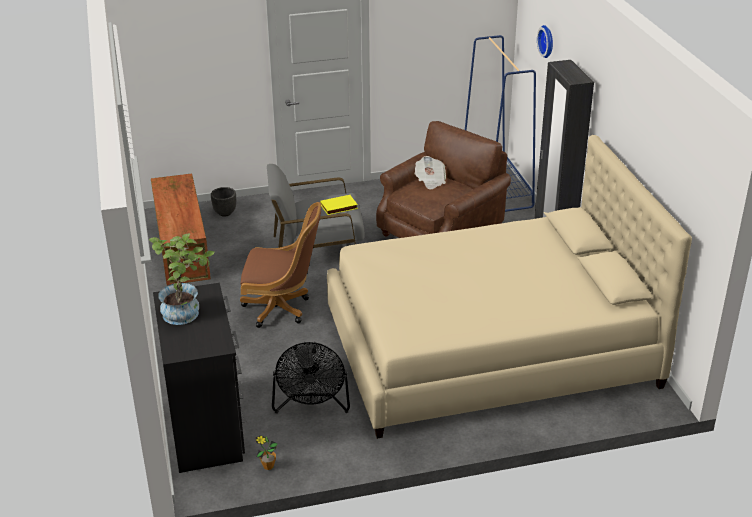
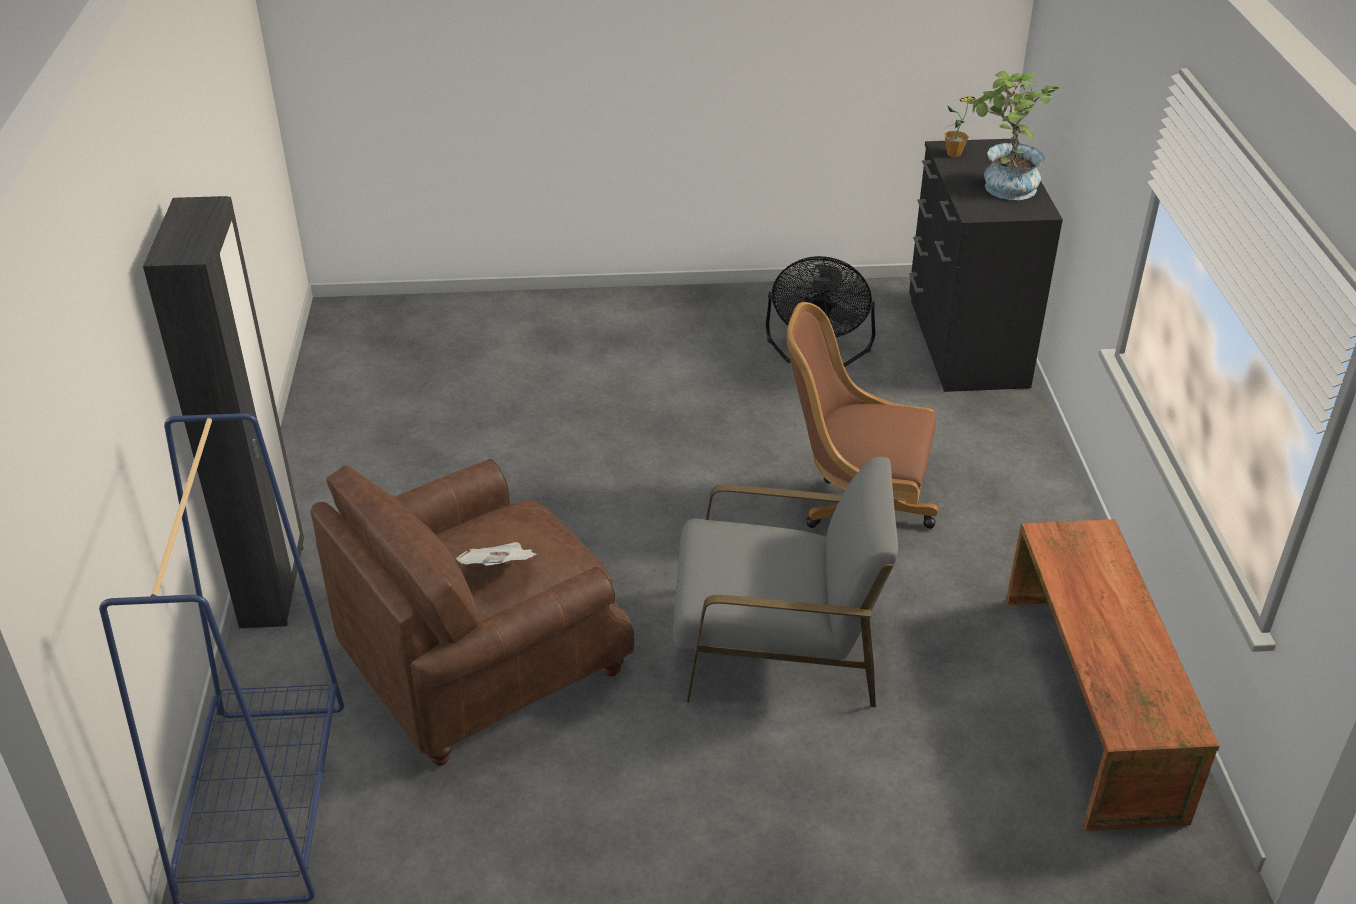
camera: 170 degrees left, 5 degrees up
black planter [211,187,236,217] -> none
potted plant [256,435,278,470] -> potted plant moved to [943,97,975,157]
yellow book [320,195,358,215] -> none
beige bed [327,135,692,439] -> none
wall clock [537,25,553,58] -> none

